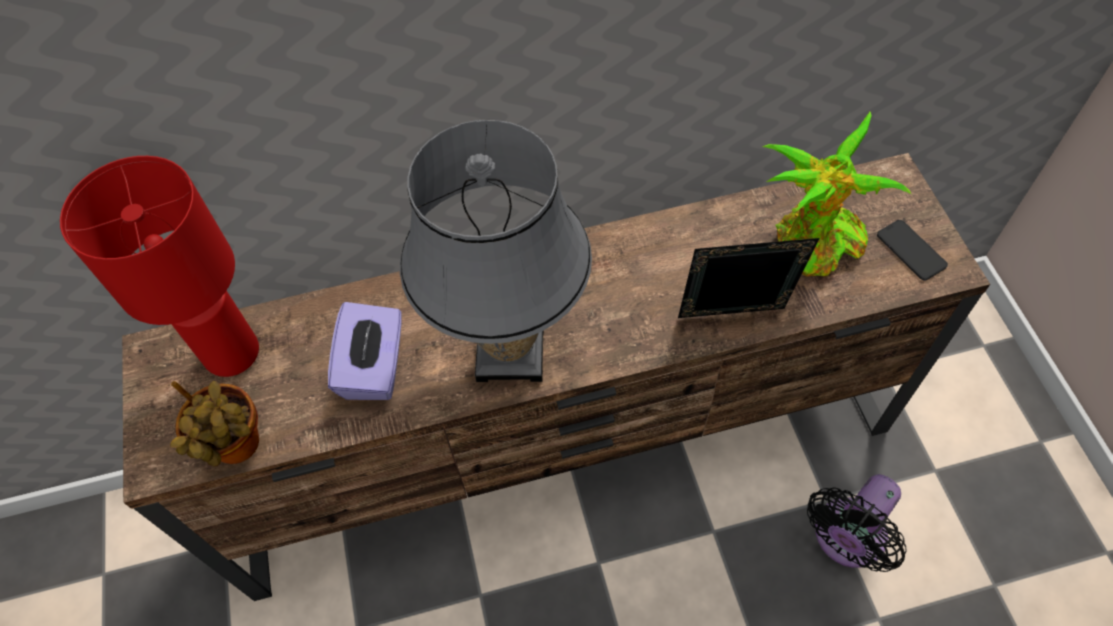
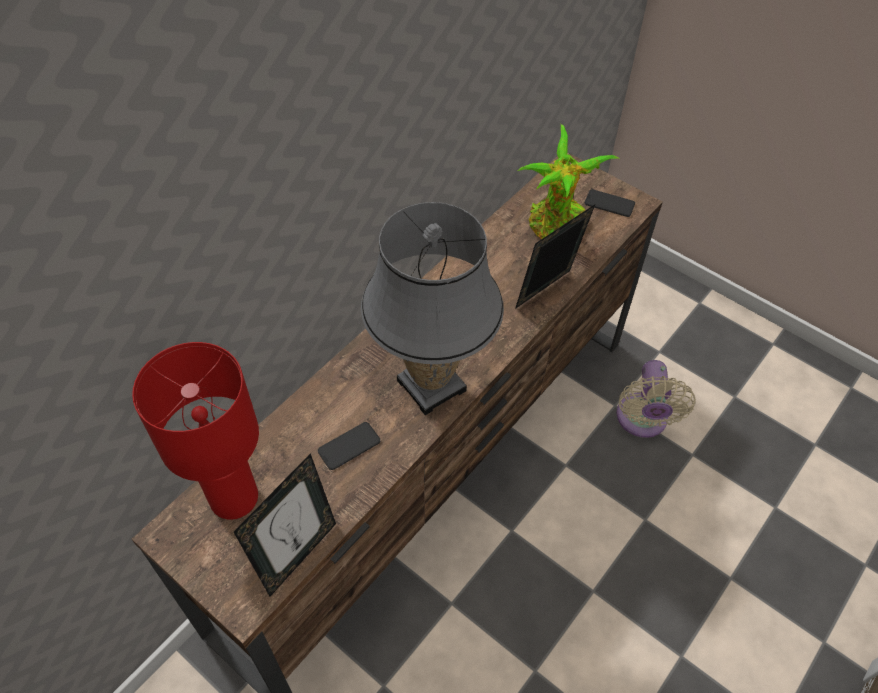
camera: 40 degrees left, 5 degrees down
potted plant [170,381,259,466] -> picture frame [234,453,336,596]
purple tissue box [328,302,401,400] -> phone [318,422,380,470]
black fan [807,474,907,572] -> beige fan [616,360,695,438]

